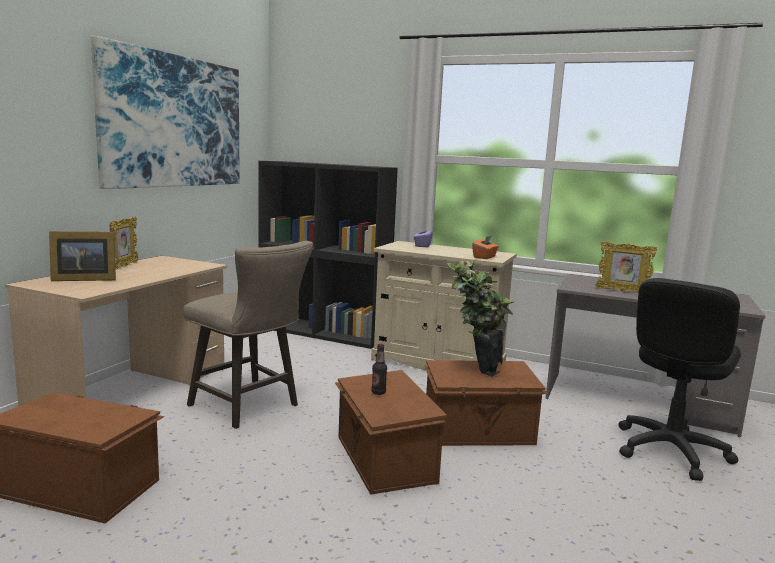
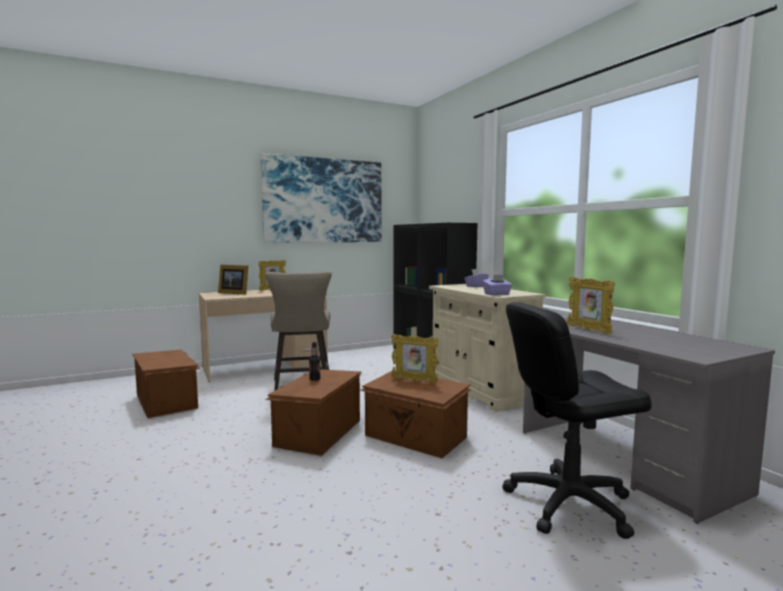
camera: 40 degrees right, 5 degrees down
potted plant [447,261,514,377] -> picture frame [391,334,439,383]
orange tissue box [472,236,499,259] -> purple tissue box [482,275,512,295]

